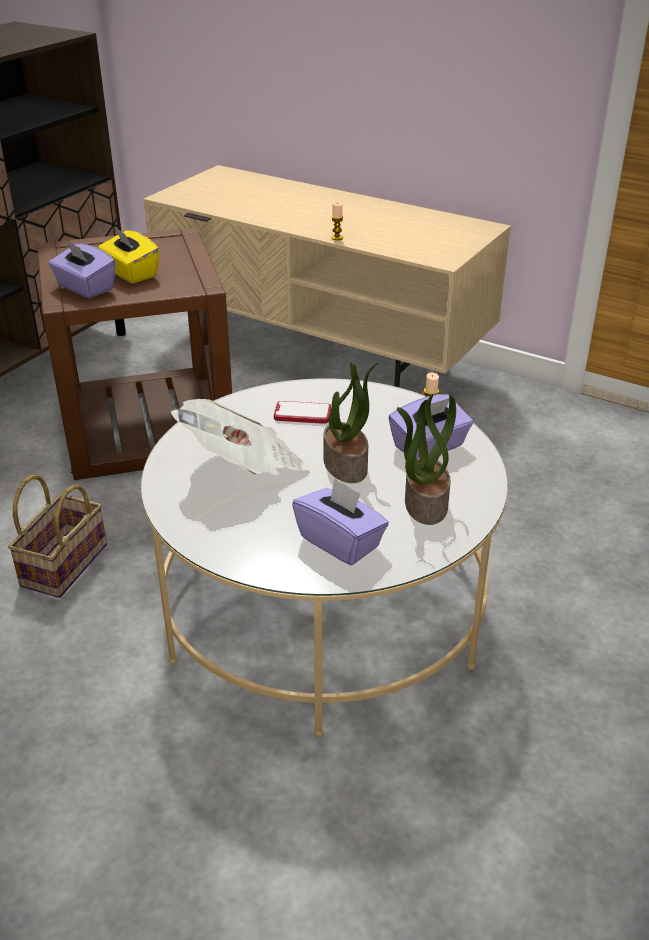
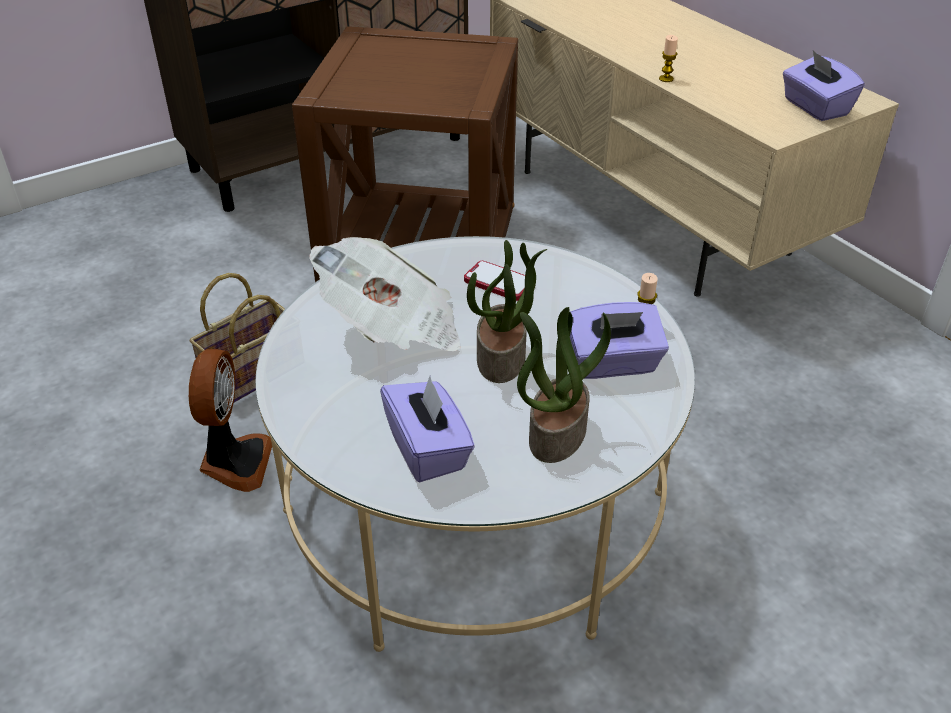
camera: 25 degrees right, 5 degrees up
purple tissue box [48,240,116,298] -> purple tissue box moved to [783,50,865,121]
yellow tissue box [98,226,159,284] -> none
none -> fan [189,349,272,492]

